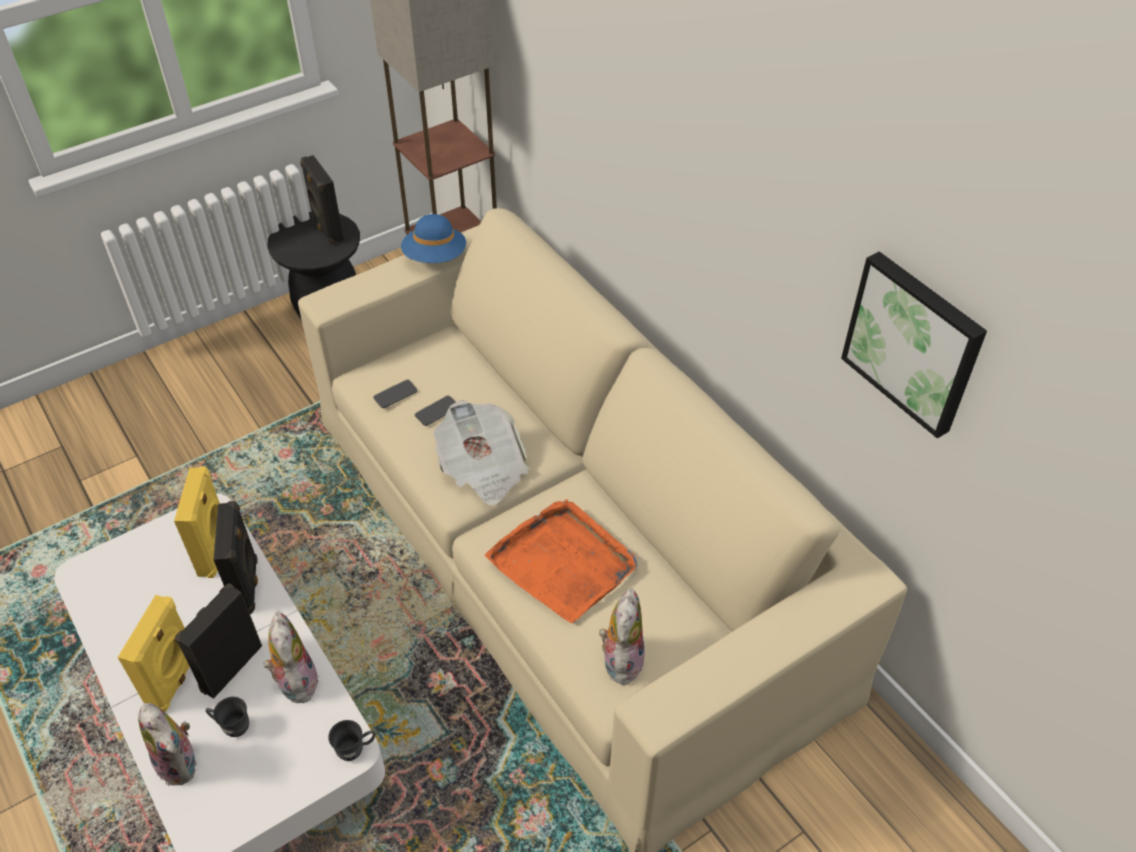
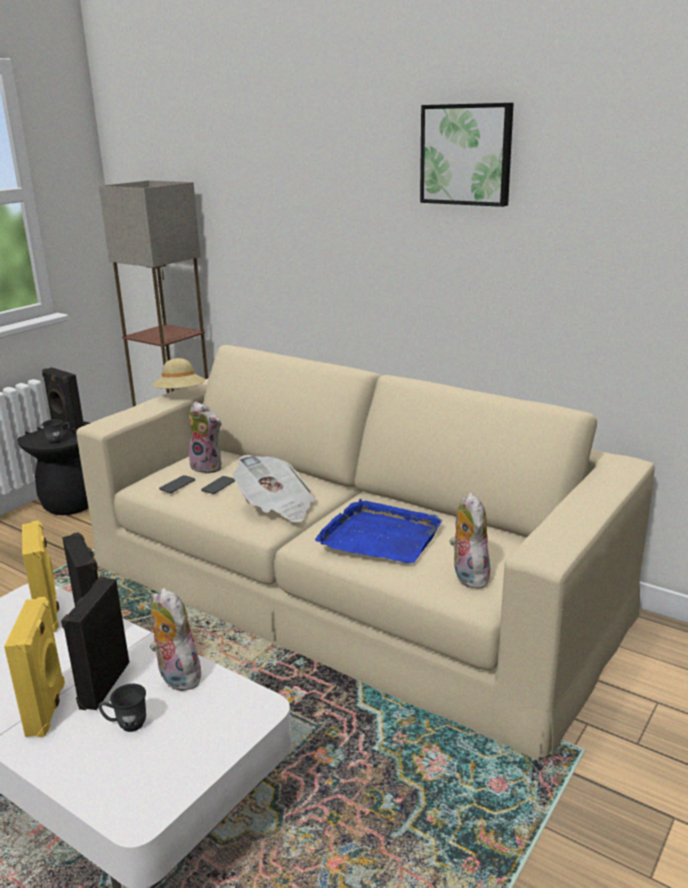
camera: 20 degrees left, 25 degrees down
plush toy [138,703,196,786] -> plush toy moved to [189,402,222,474]
grey mug [329,720,376,761] -> grey mug moved to [42,419,70,444]
blue hat [401,214,466,263] -> beige hat [153,358,205,389]
orange tray [485,499,638,623] -> blue tray [315,499,442,563]
picture [841,251,987,438] -> picture moved to [420,103,514,207]

